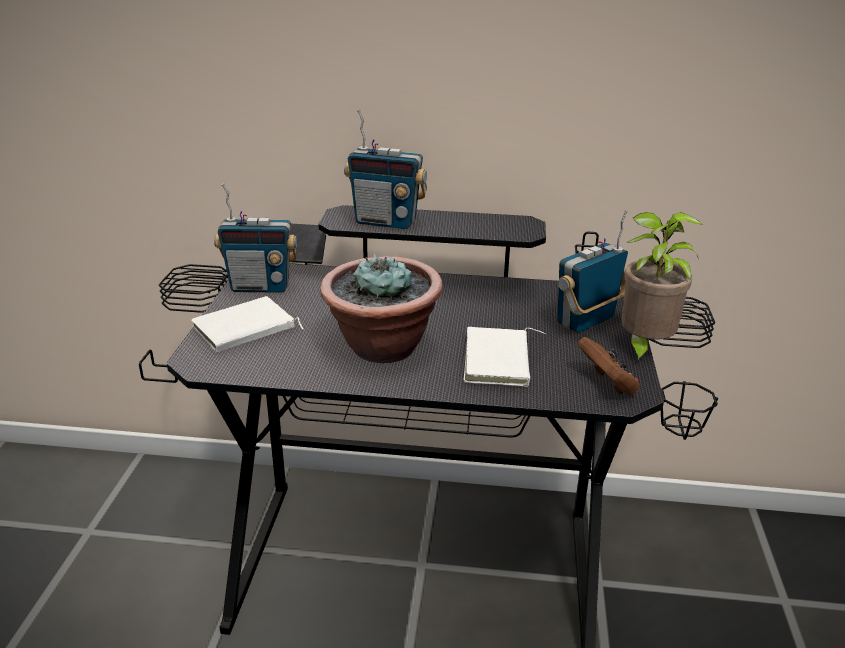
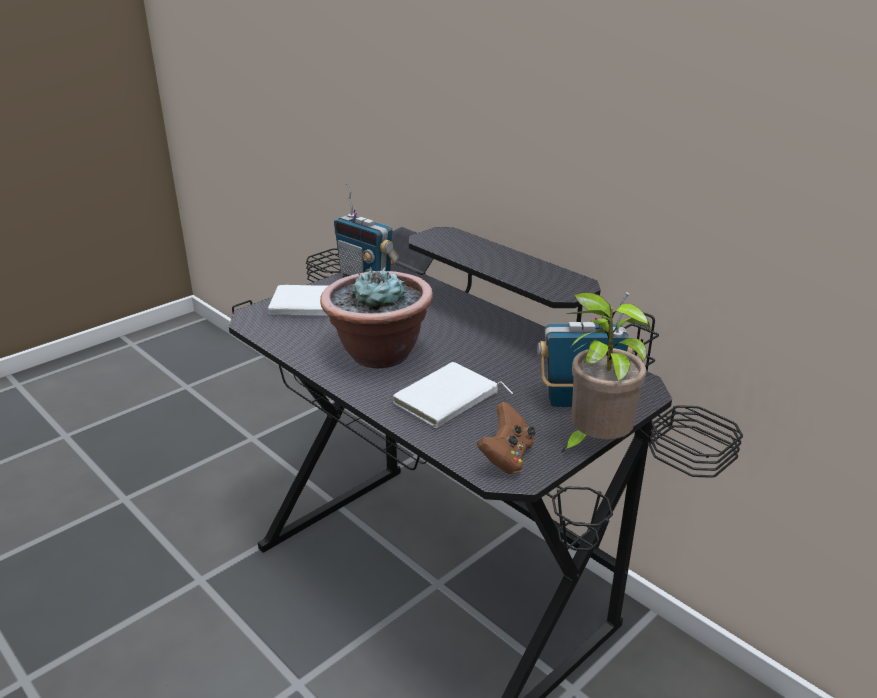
camera: 40 degrees right, 0 degrees up
radio [344,109,427,229] -> none

